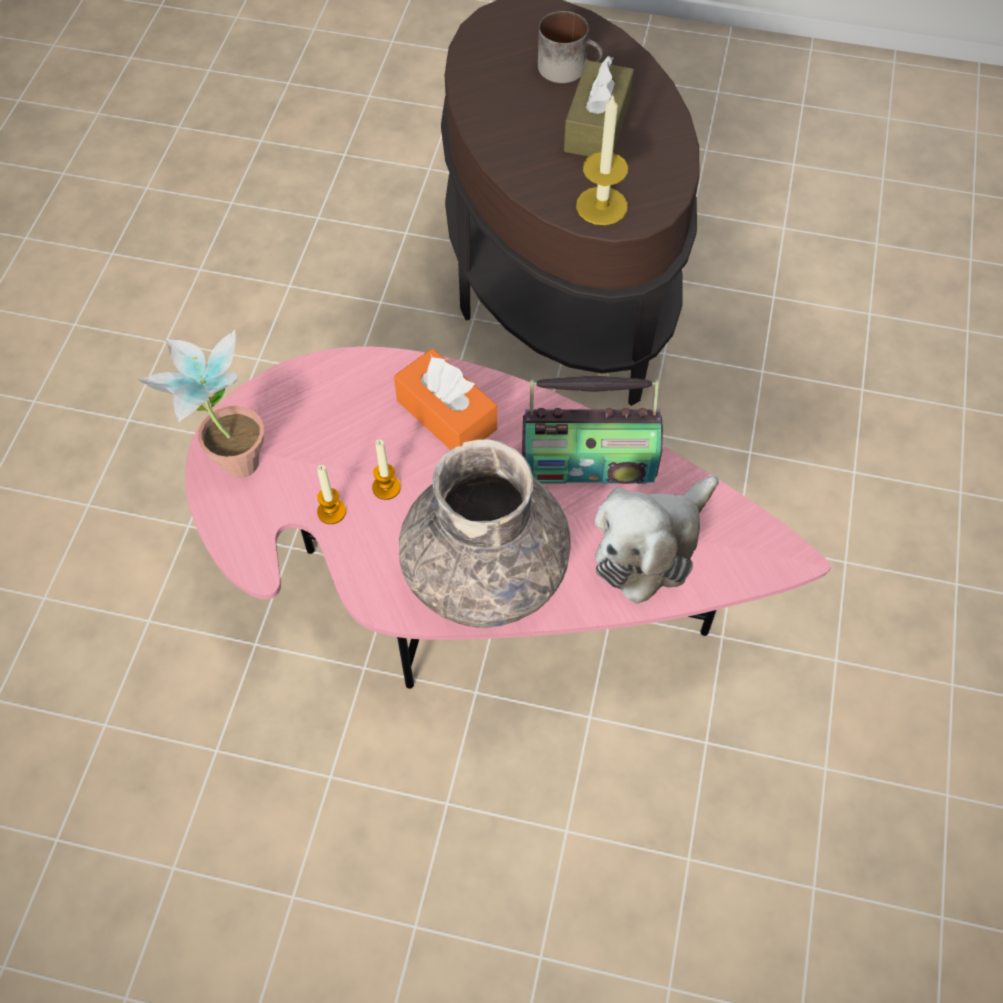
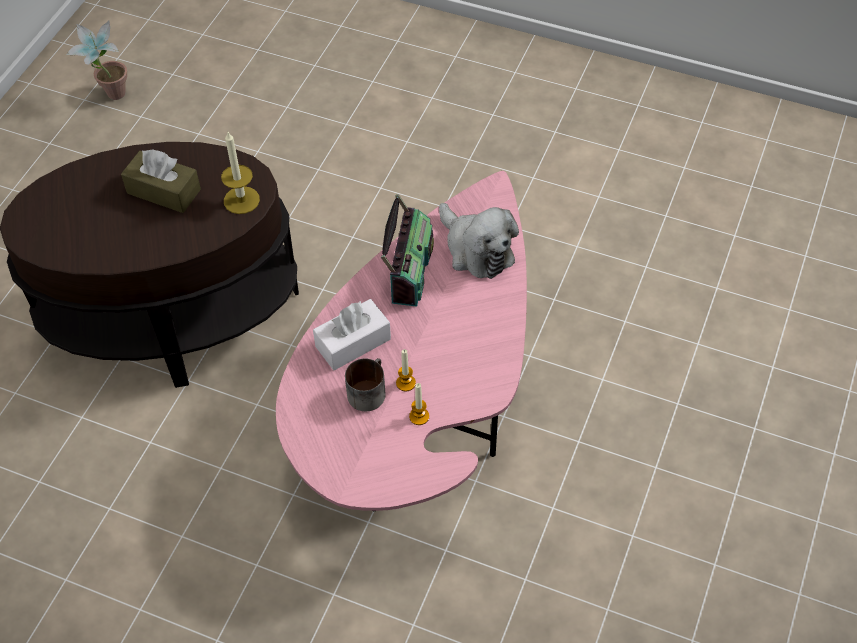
camera: 80 degrees left, 5 degrees down
potted plant [138,329,264,478] -> potted plant moved to [66,20,127,100]
orange tissue box [394,349,497,450] -> white tissue box [313,299,391,371]
grey vase [399,439,571,628] -> none
mug [538,11,603,83] -> mug moved to [345,358,386,411]

